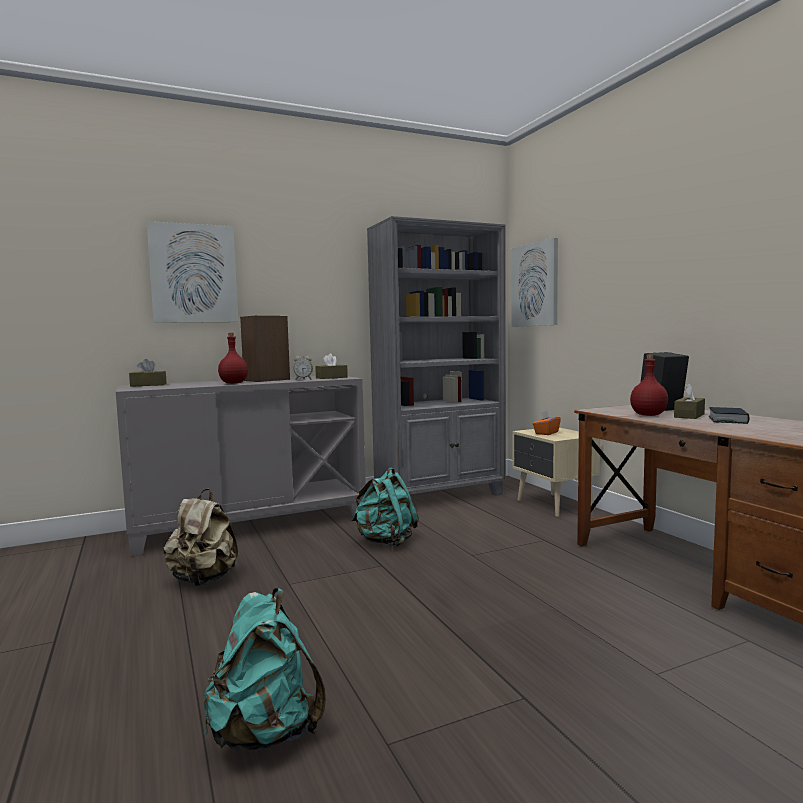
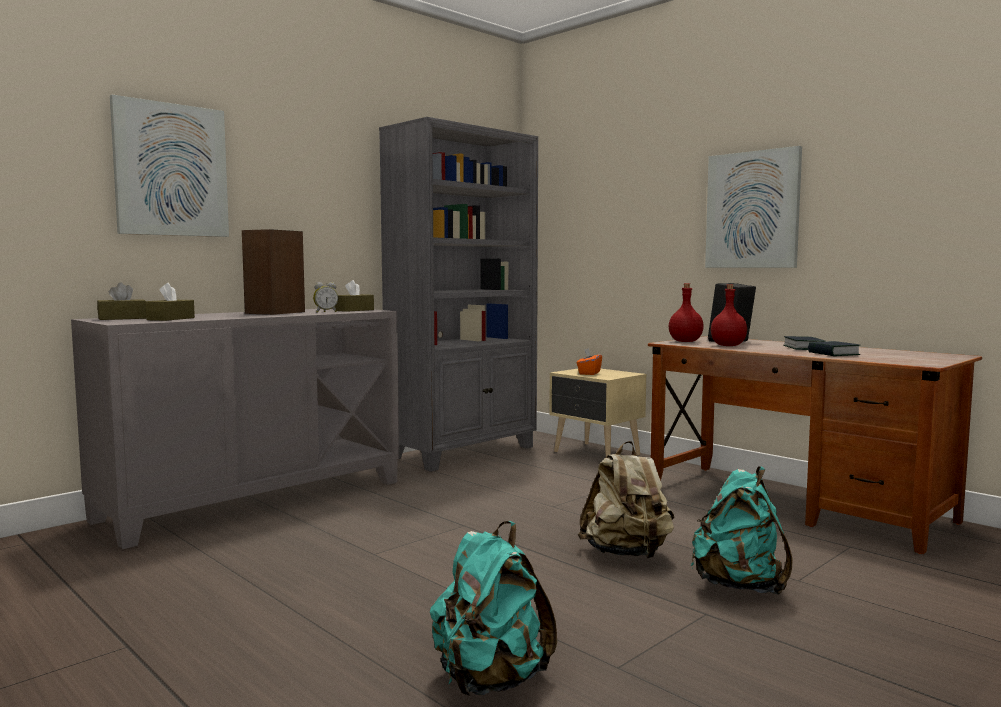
camera: 20 degrees left, 0 degrees up
beige backpack [163,489,238,586] -> beige backpack moved to [578,441,674,558]
red bottle [218,333,248,384] -> red bottle moved to [669,283,704,342]
turquoise backpack [352,467,419,548] -> turquoise backpack moved to [691,466,793,595]
picture [511,238,558,327] -> picture moved to [705,146,802,268]
brown tissue box [674,384,705,419] -> brown tissue box moved to [146,283,195,321]
none -> book [808,341,860,356]

